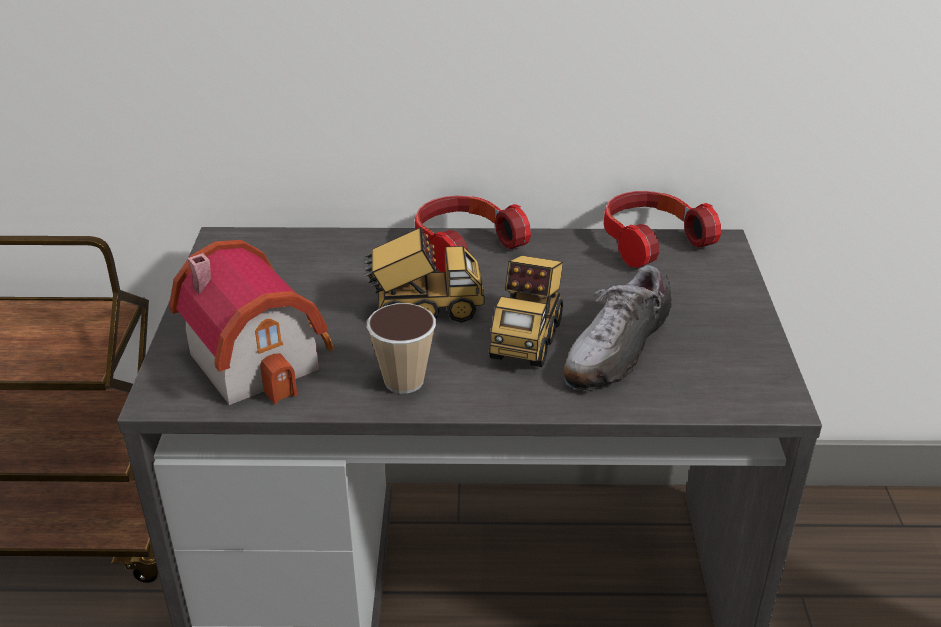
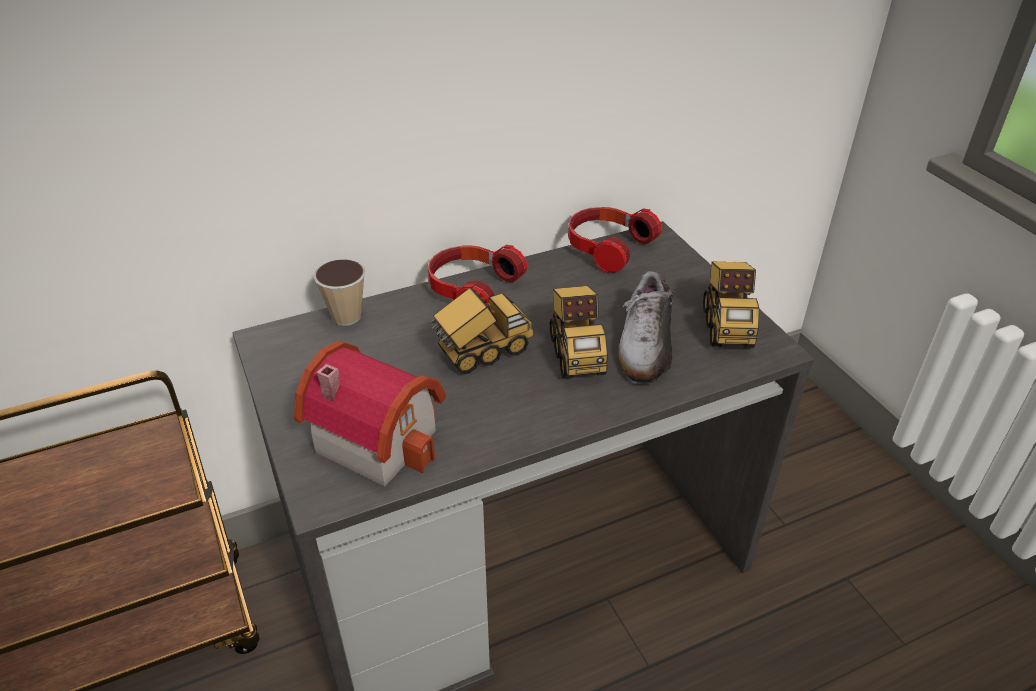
camera: 25 degrees left, 5 degrees up
cup [367,303,436,394] -> cup moved to [314,259,365,326]
none -> toy truck [703,261,759,348]

